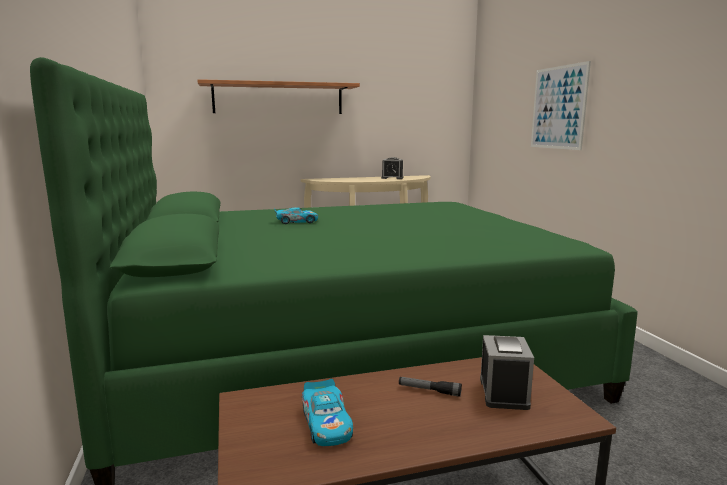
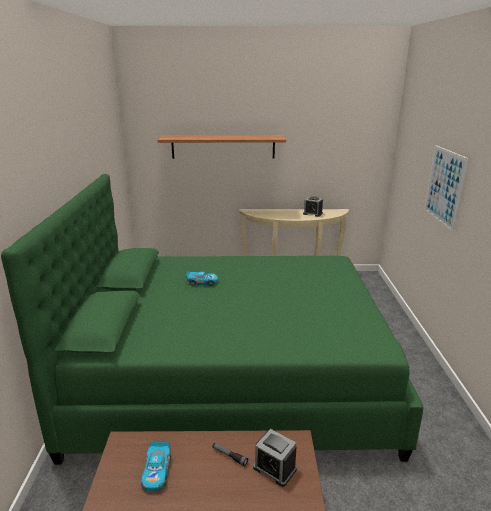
camera: 15 degrees right, 10 degrees up
alarm clock [480,335,534,410] -> alarm clock turned 105 degrees clockwise [253,429,297,487]

